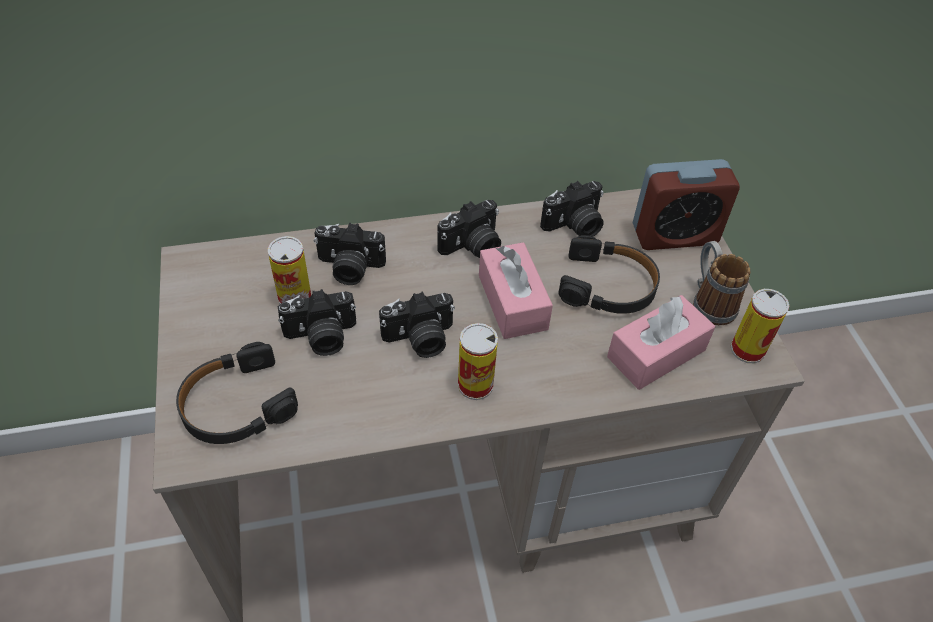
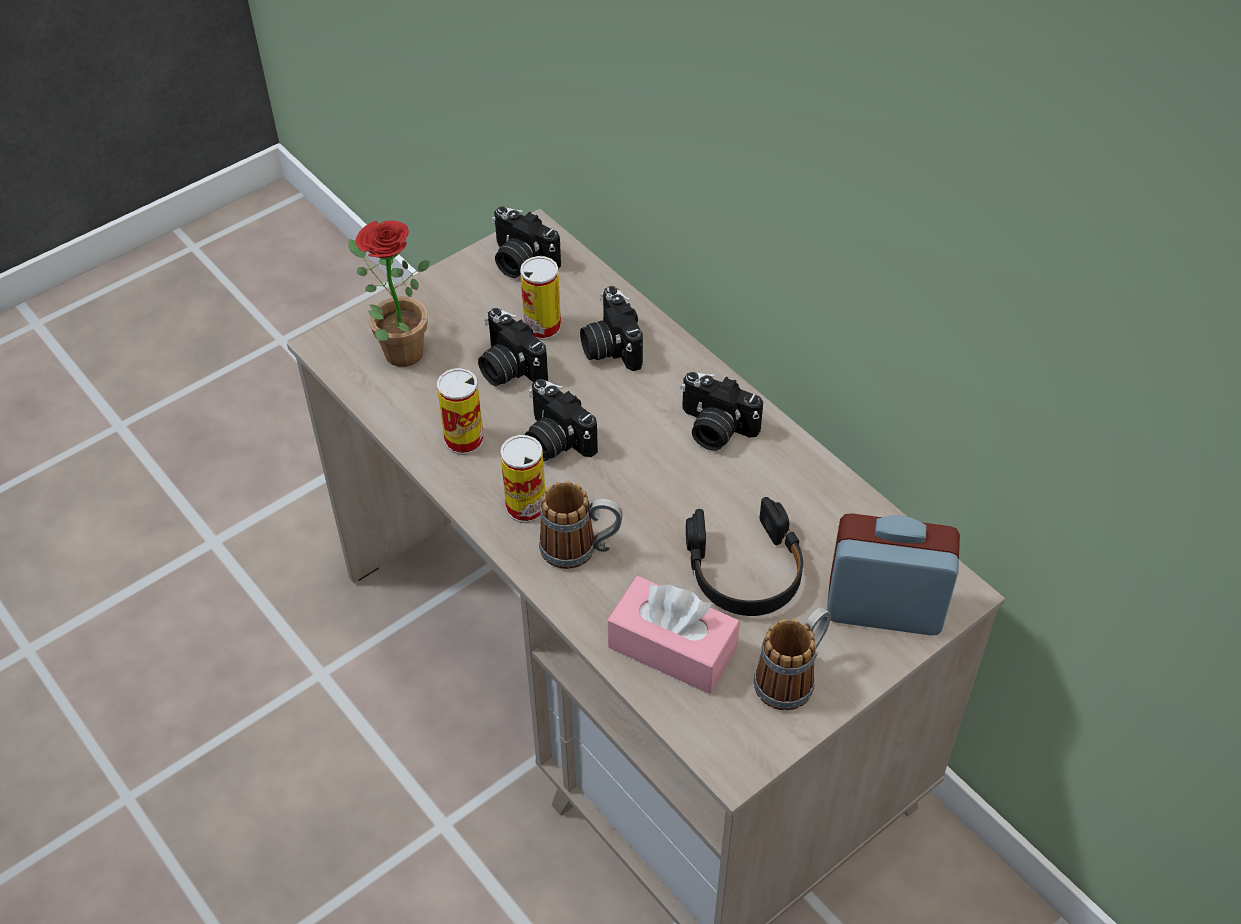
camera: 65 degrees right, 0 degrees up
black headphones [176,342,298,444] -> potted plant [348,220,430,367]
pink tissue box [479,242,553,339] -> none
camera [540,181,604,237] -> camera moved to [492,206,561,278]
alarm clock [633,159,740,250] -> alarm clock turned 135 degrees clockwise [827,513,960,636]
can [731,289,789,363] -> can moved to [437,368,484,455]
none -> mug [539,481,623,569]

